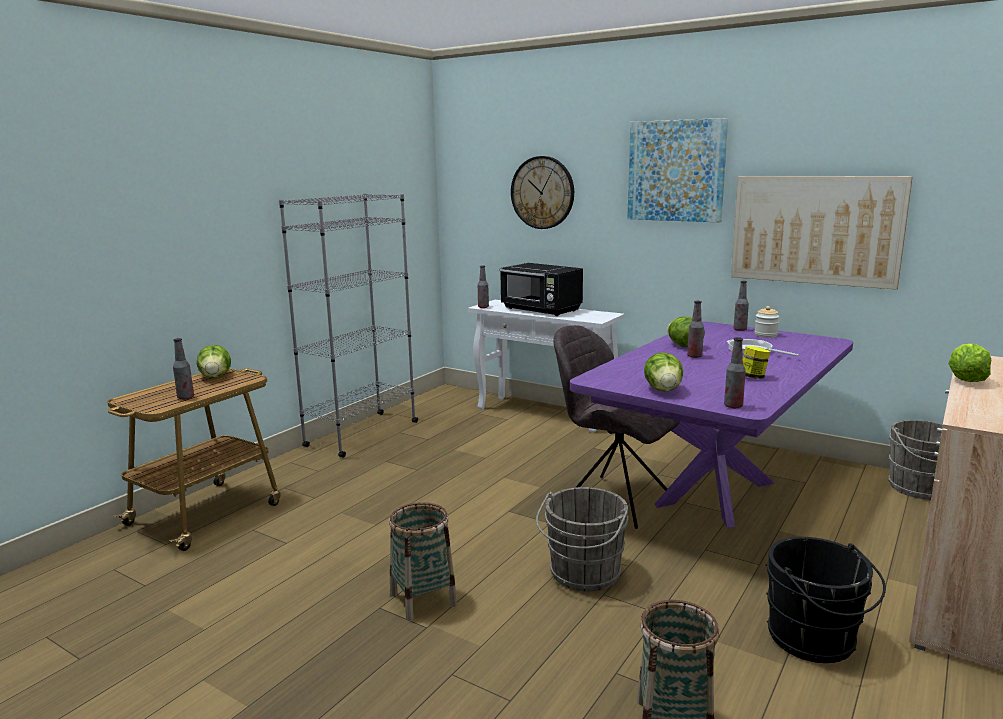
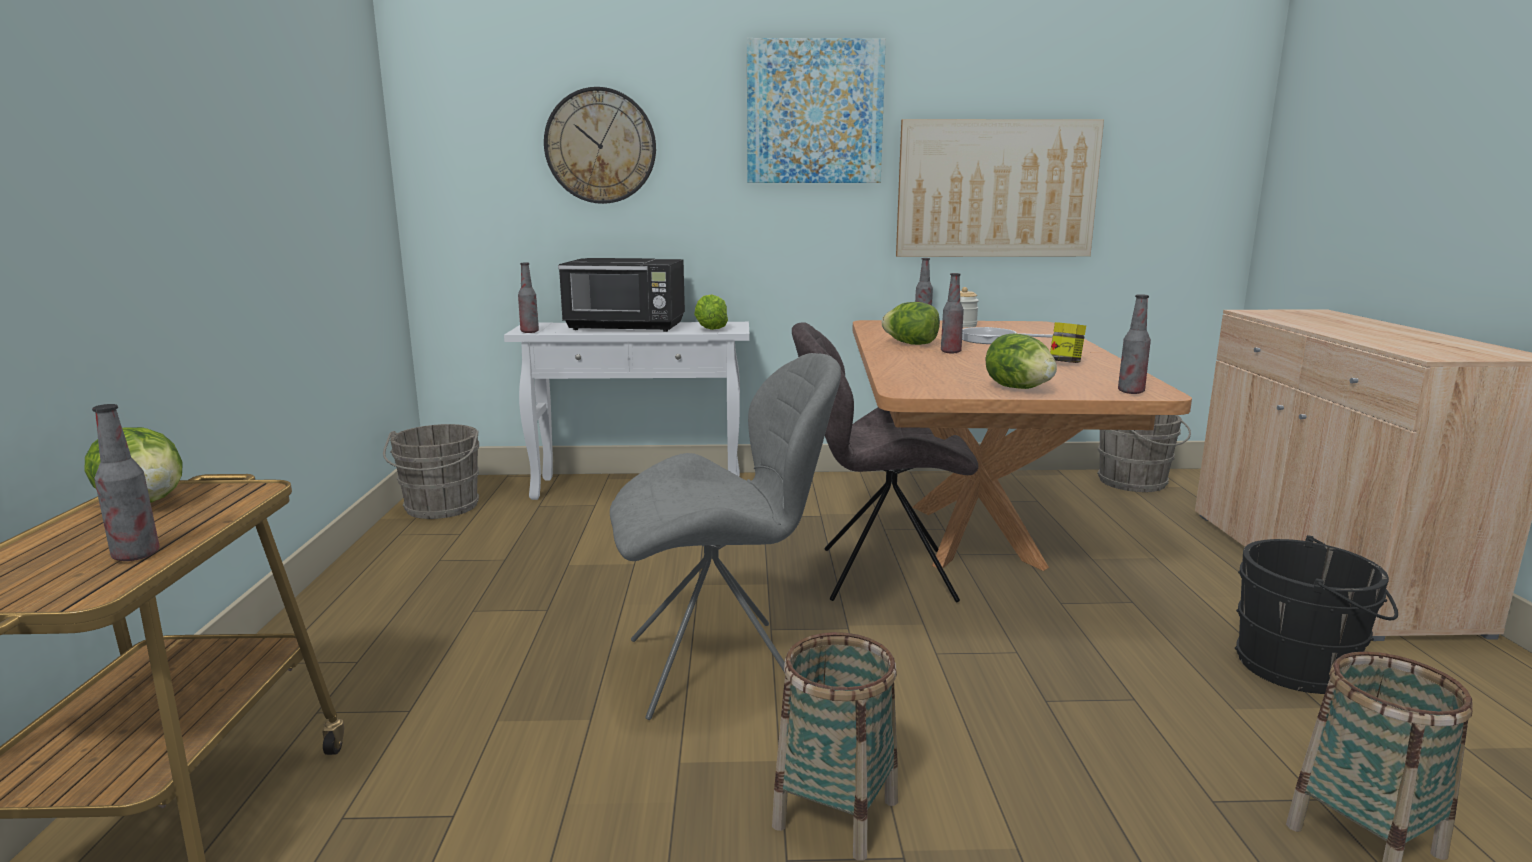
camera: 35 degrees left, 0 degrees up
grey bookcase [279,193,418,457] -> none
grey bucket [536,487,629,592] -> grey bucket moved to [383,424,479,519]
purple dining table [570,321,853,528] -> brown dining table [852,320,1192,571]
lettuce [948,344,991,382] -> lettuce moved to [694,294,728,330]
none -> grey chair [610,353,841,720]

